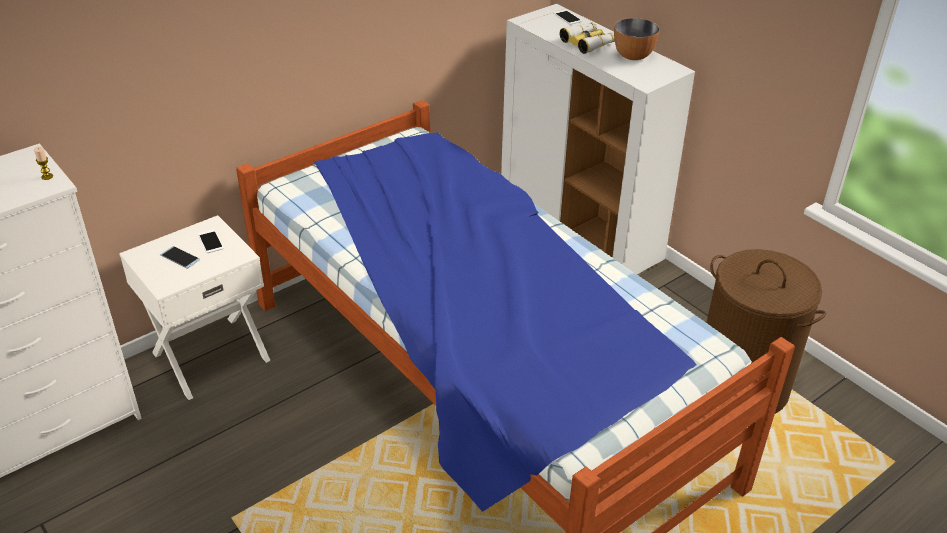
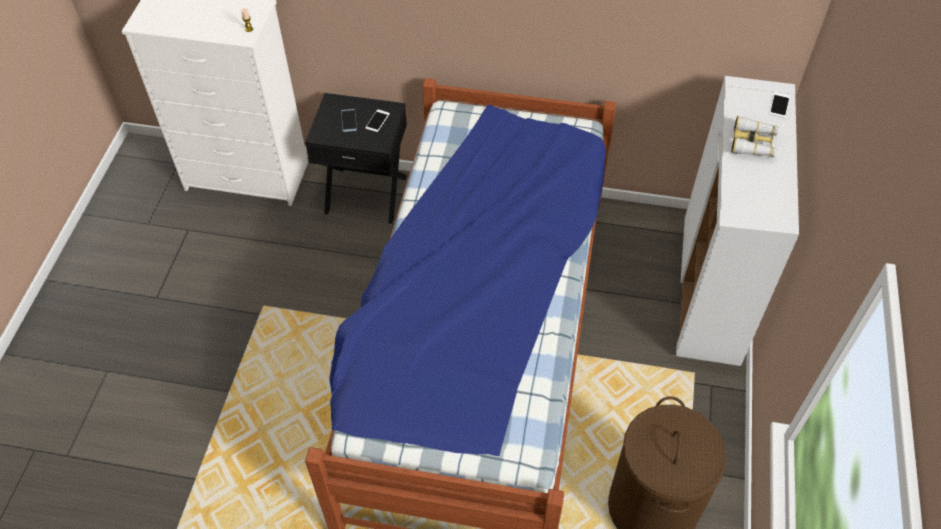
camera: 50 degrees right, 15 degrees up
white nightstand [119,215,271,400] -> black nightstand [305,93,407,224]
bowl [614,18,660,60] -> none

